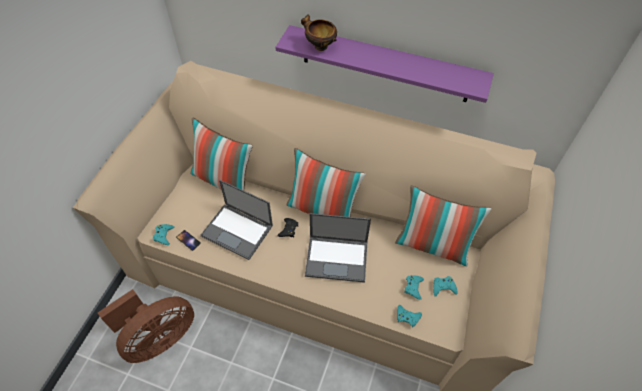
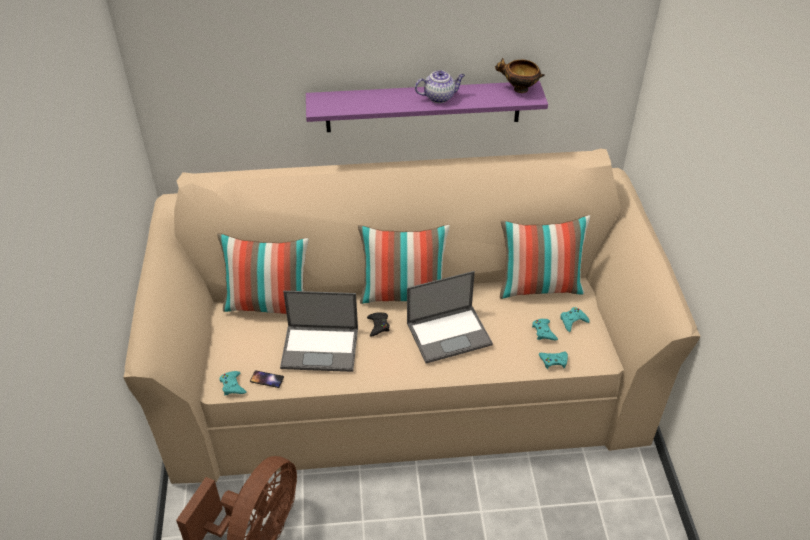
camera: 25 degrees left, 10 degrees down
bowl [301,14,337,51] -> bowl moved to [495,58,545,93]
none -> teapot [415,70,465,103]

